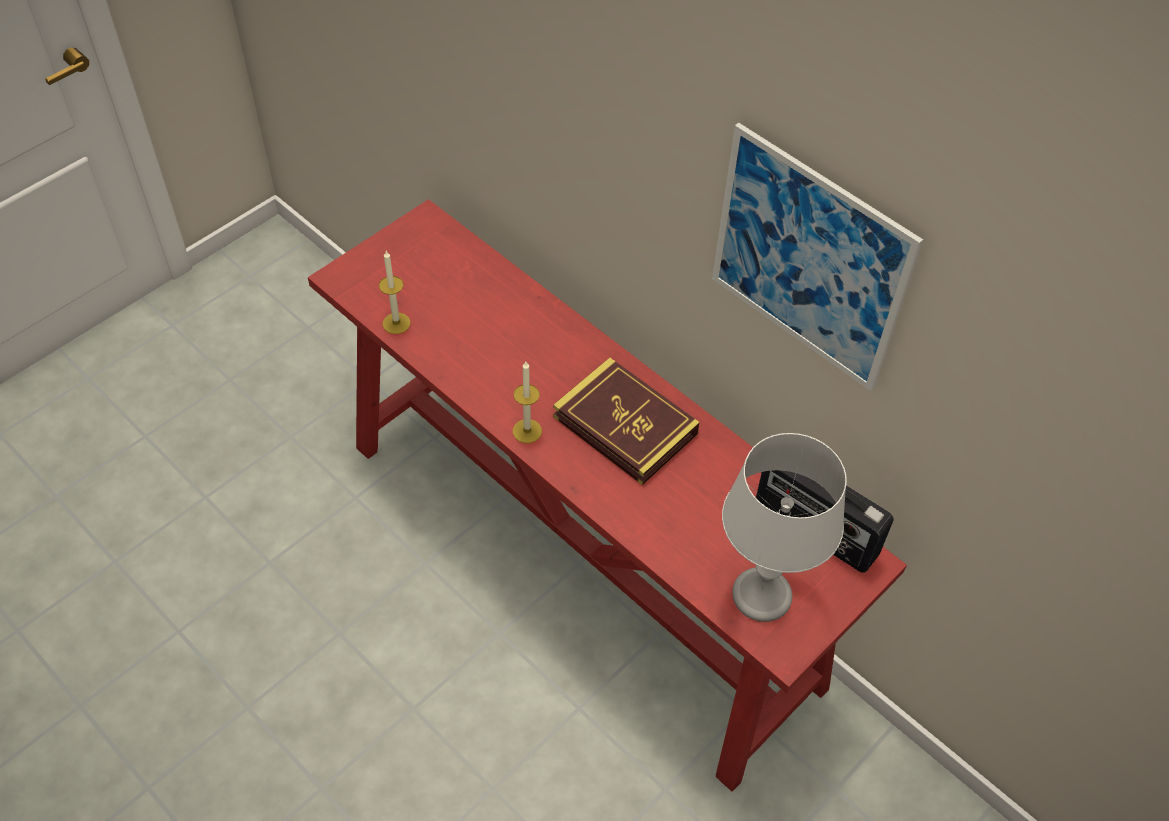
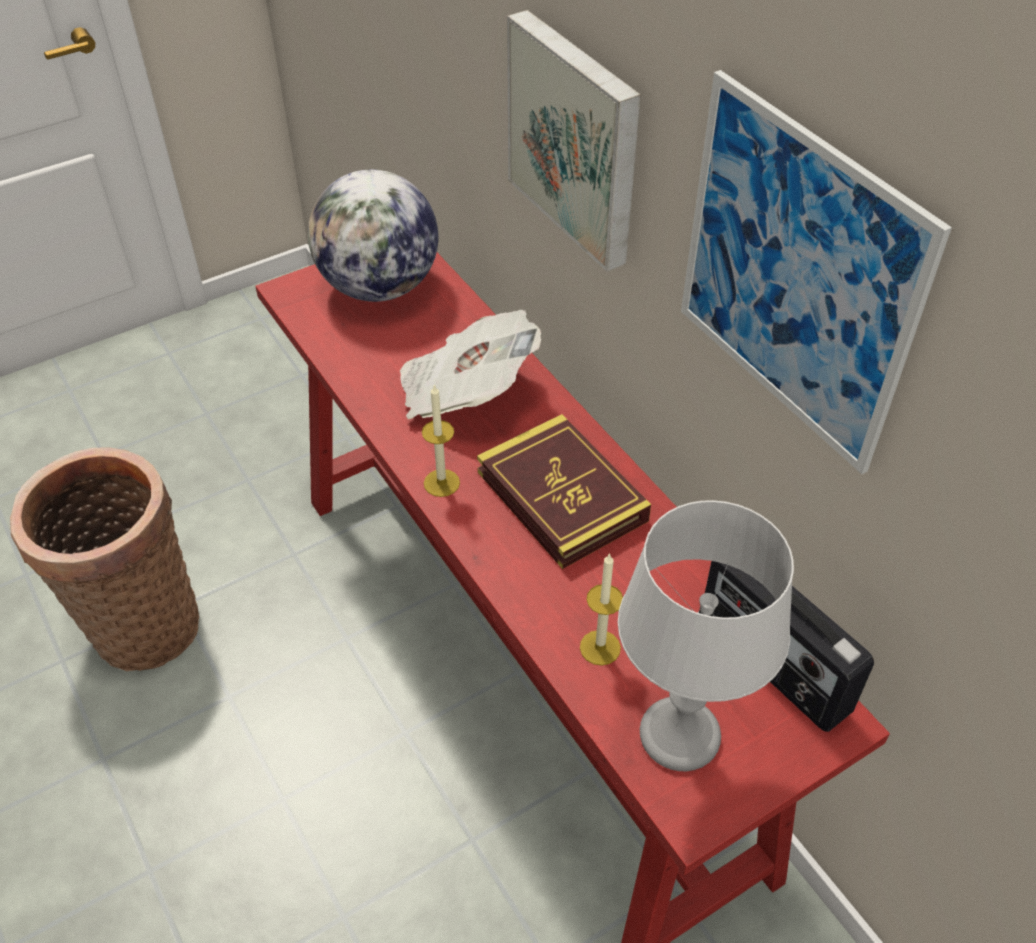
camera: 15 degrees right, 5 degrees down
candle [379,251,411,334] -> candle moved to [580,553,623,666]
none -> basket [10,447,199,671]
none -> globe [308,169,438,302]
none -> newspaper [400,310,541,419]
none -> picture [507,10,641,272]

